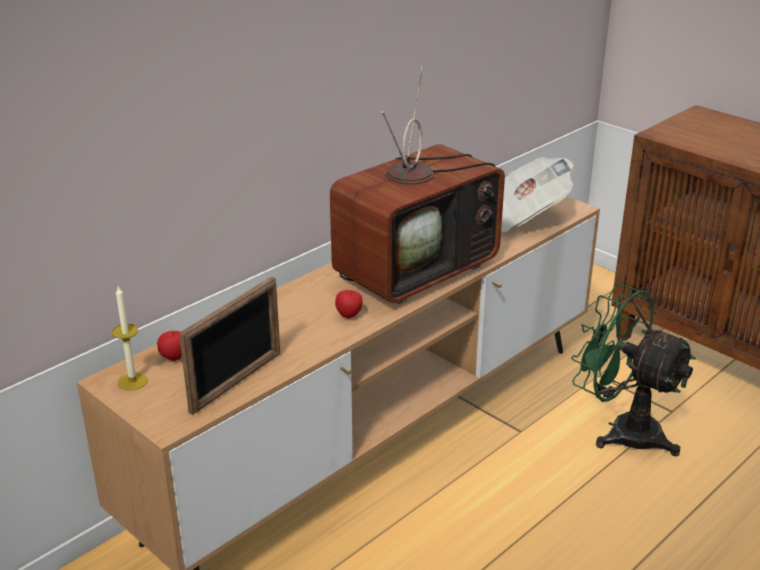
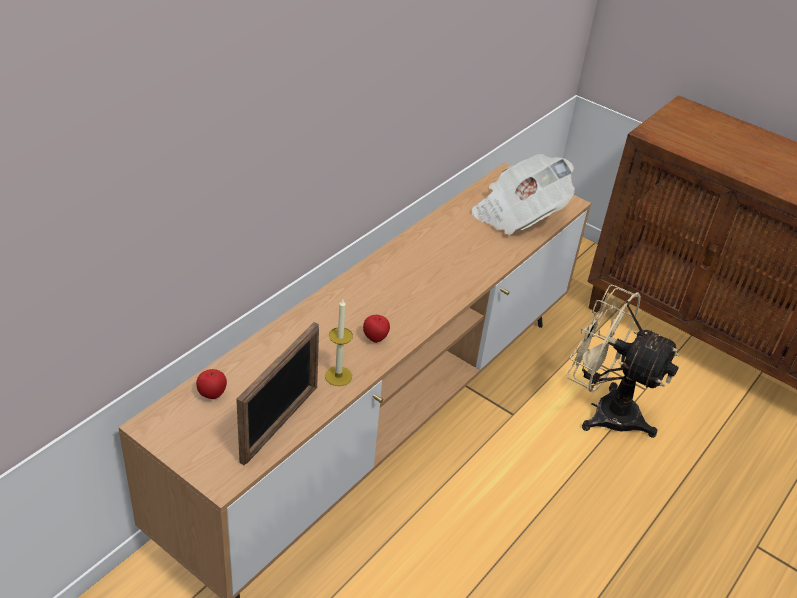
camera: 10 degrees left, 10 degrees up
candle [112,287,148,391] -> candle moved to [325,299,353,386]
television [330,66,505,304] -> none
green fan [571,283,696,457] -> beige fan [567,285,680,438]

